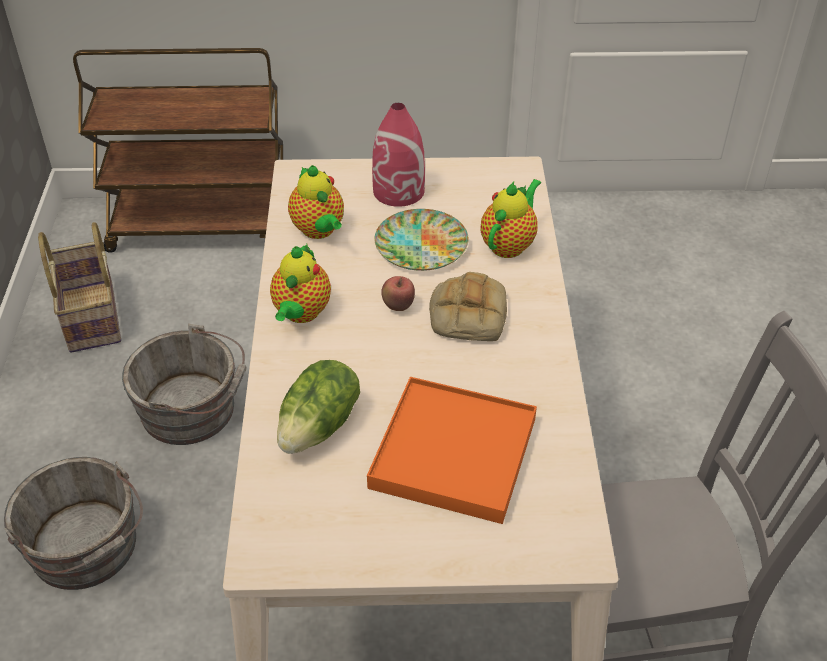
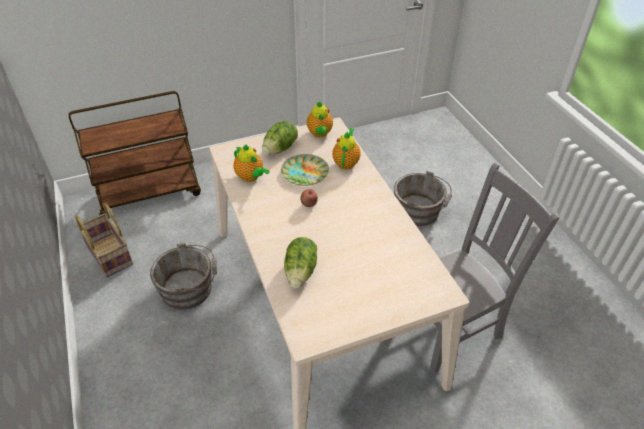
camera: 20 degrees left, 0 degrees up
grey bucket [4,457,143,590] -> grey bucket moved to [394,171,452,226]
teapot [270,244,331,323] -> teapot moved to [307,102,333,138]
orange tray [367,377,537,524] -> none
red vase [372,103,425,207] -> lettuce [262,121,298,155]
bread [429,272,507,341] -> none

